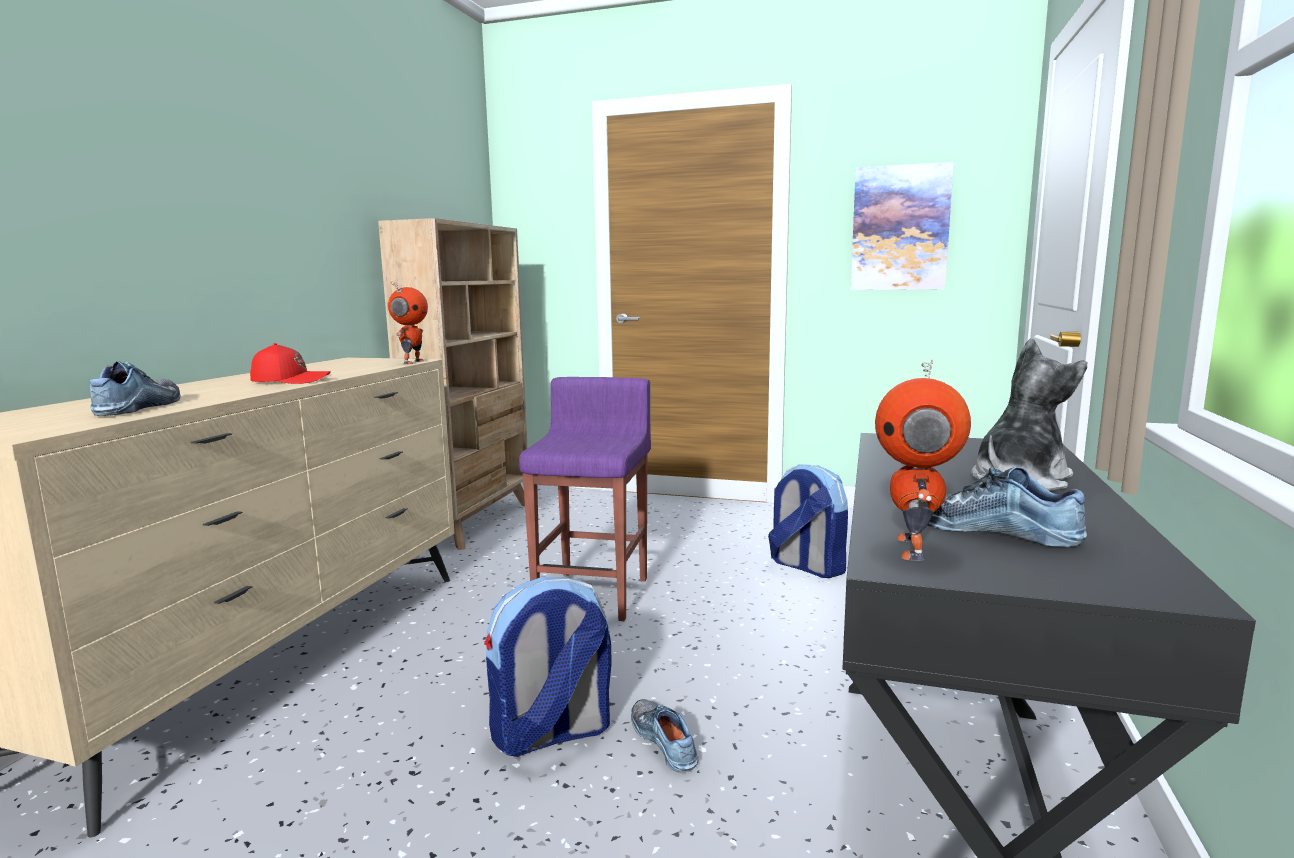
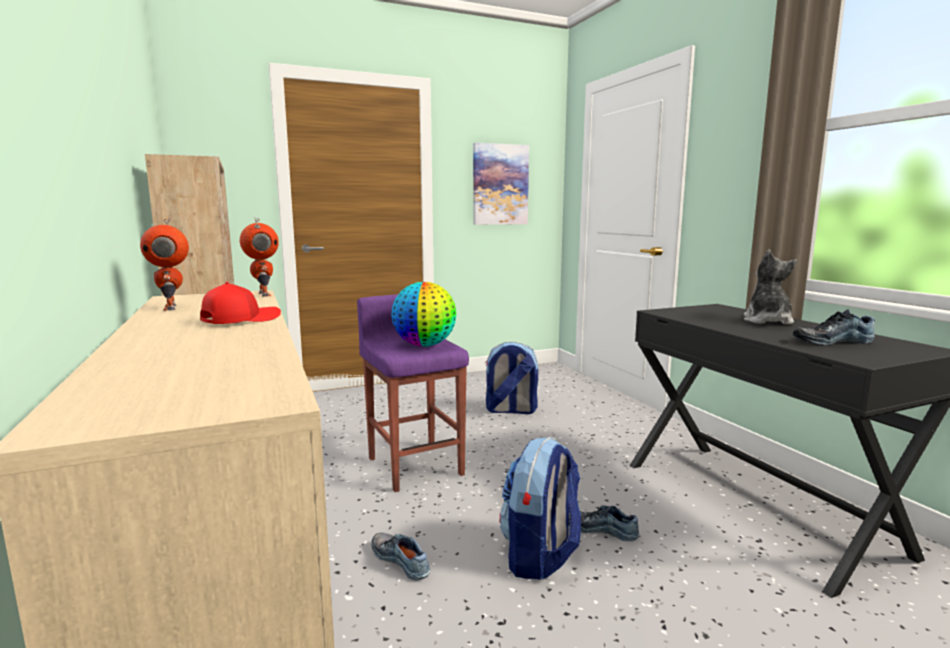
camera: 40 degrees left, 0 degrees up
shoe [90,361,181,416] -> shoe moved to [371,533,430,581]
toy robot [875,359,971,561] -> toy robot moved to [140,218,189,311]
none -> globe [391,282,456,347]

